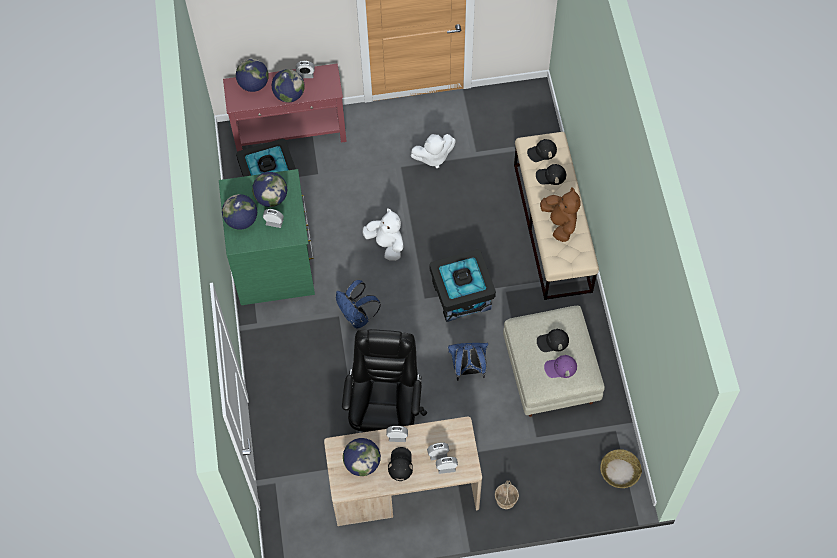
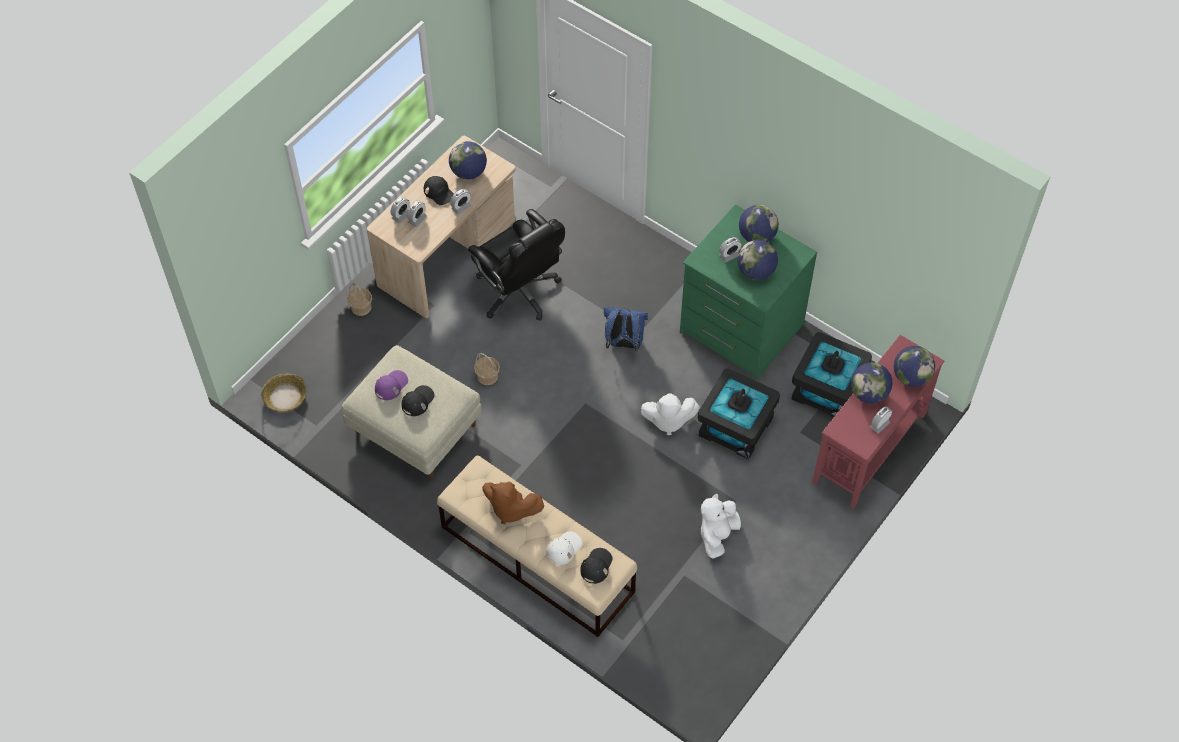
camera: 135 degrees right, 5 degrees down
black storage box [429,249,496,322] -> black storage box moved to [698,368,780,459]
blue backpack [448,343,488,381] -> basket [474,353,500,385]
black cap [536,164,566,185] -> white cap [547,532,582,565]

